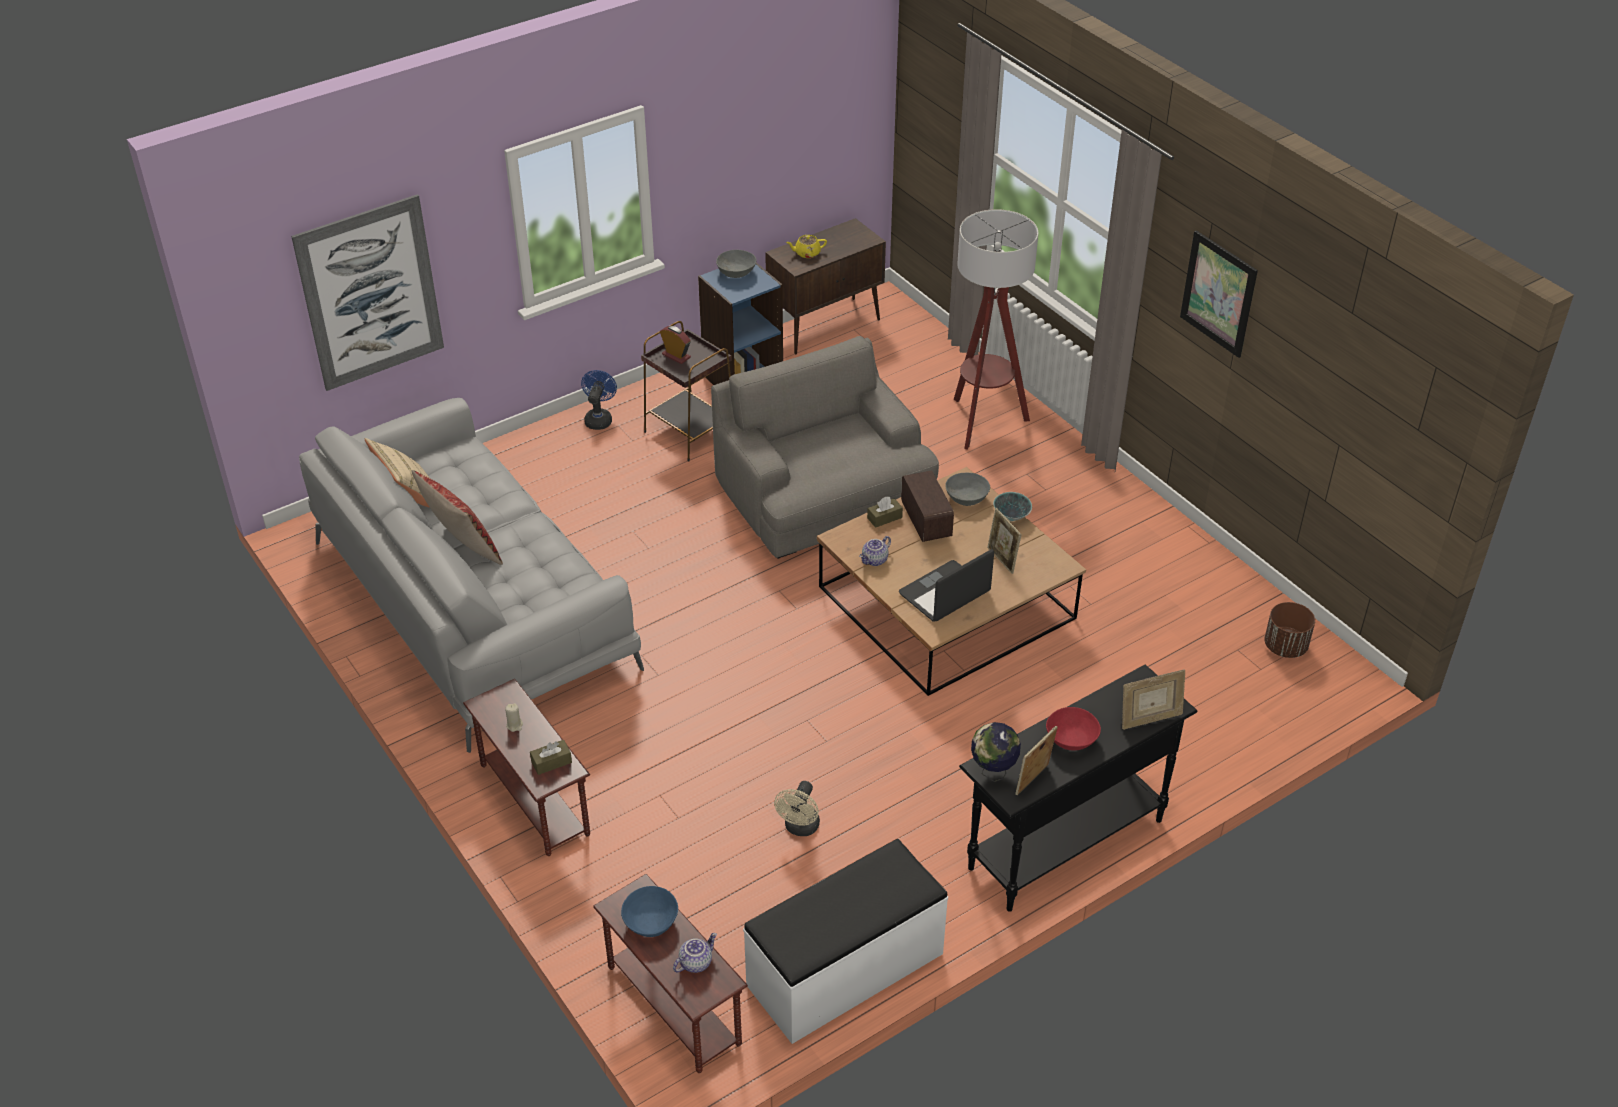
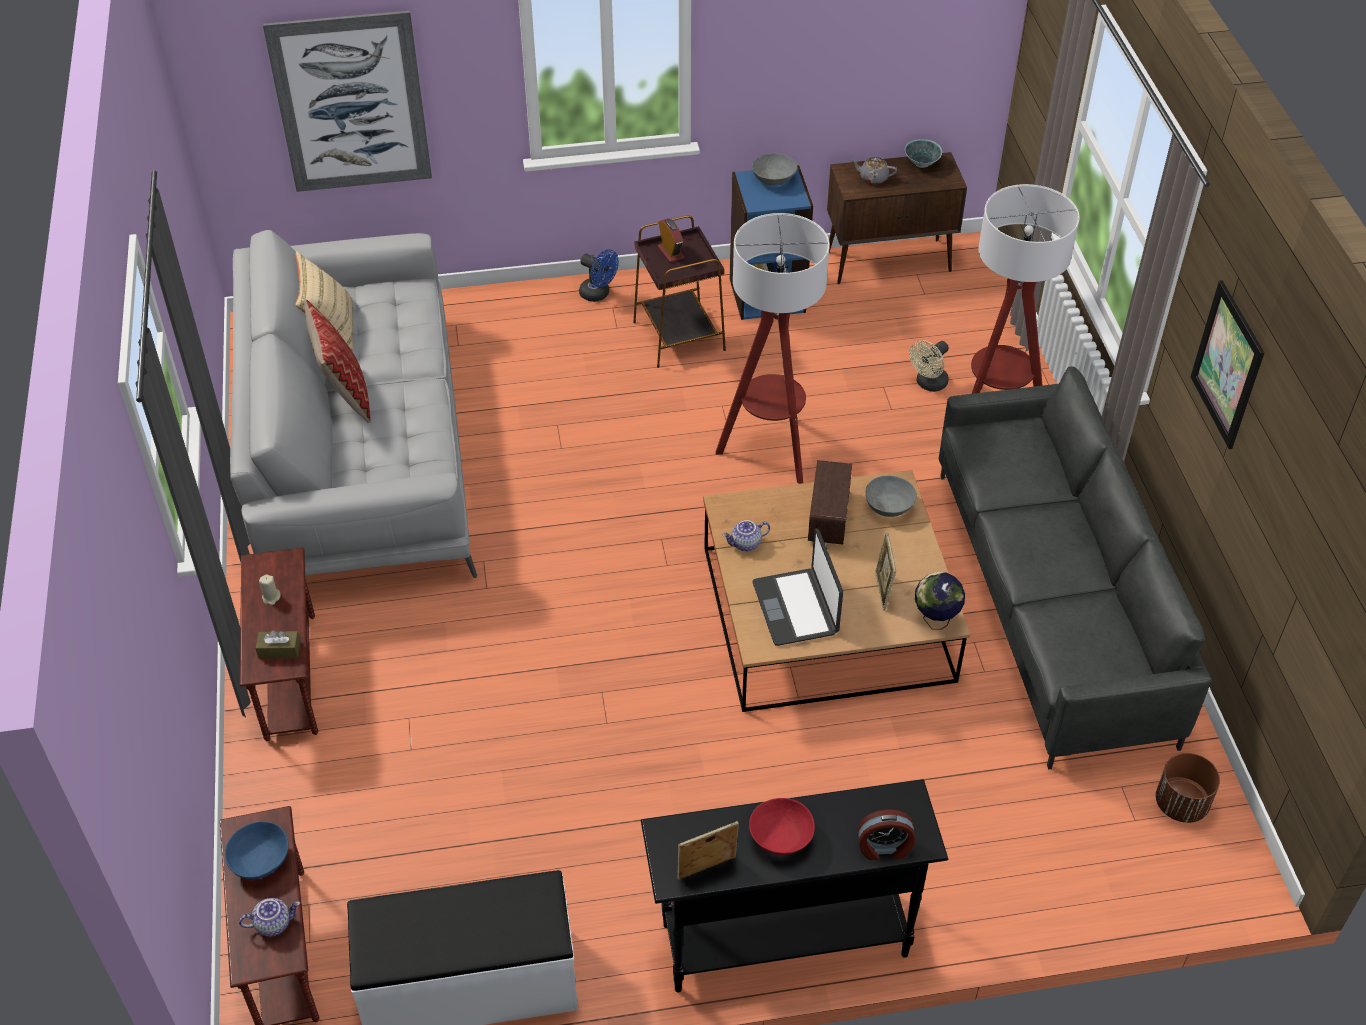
camera: 25 degrees right, 5 degrees up
blue fan [581,370,617,430] -> blue fan turned 90 degrees clockwise [579,249,619,302]
grey armchair [711,336,939,559] -> floor lamp [715,213,830,484]
beige fan [774,781,820,836] -> beige fan moved to [909,340,949,392]
yellow teapot [786,235,827,258] -> grey teapot [851,157,897,184]
brown tissue box [867,497,903,528] -> none
laptop [899,549,994,622] -> laptop turned 90 degrees counterclockwise [752,528,843,646]
globe [971,722,1021,782] -> globe moved to [915,572,965,630]
bowl [993,492,1032,521] -> bowl moved to [905,139,942,168]
picture frame [1122,669,1185,730] -> alarm clock [858,809,915,860]
none -> grey sofa [939,366,1212,769]

